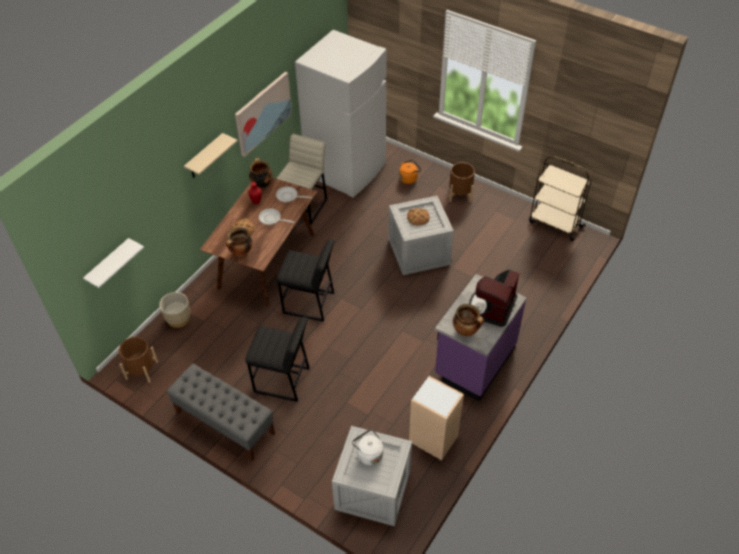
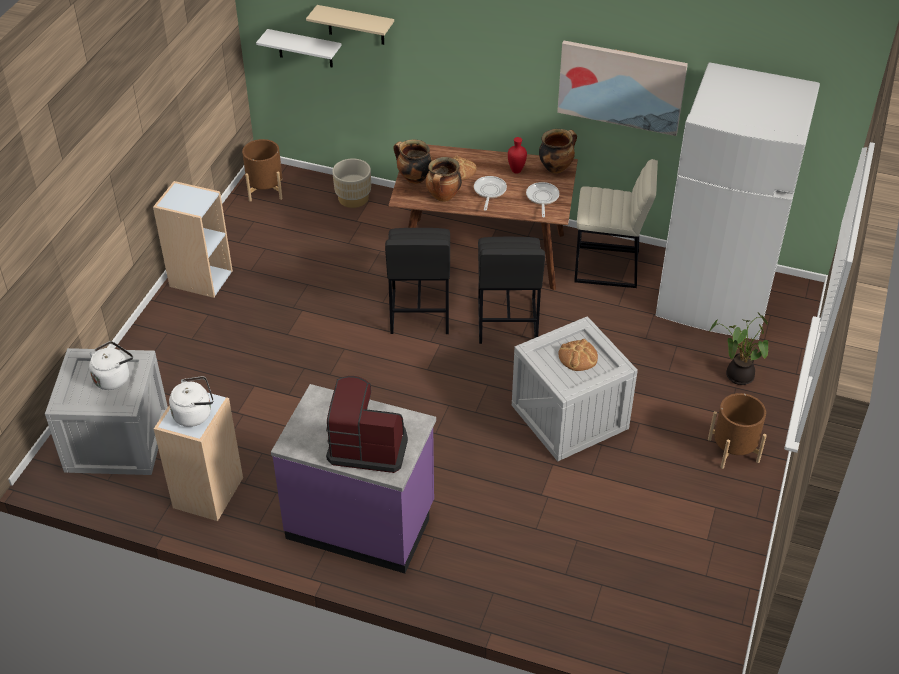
camera: 75 degrees right, 5 degrees down
grey bench [166,364,275,461] -> bookcase [153,181,233,298]
beige shelf [184,133,238,178] -> beige shelf moved to [306,5,394,45]
black chair [245,317,309,402] -> black chair moved to [478,237,545,344]
orange kettle [399,160,422,184] -> potted plant [708,312,768,385]
cooking pot [453,304,484,336] -> cooking pot moved to [425,157,462,202]
beige cart [529,156,591,241] -> none
none -> white kettle [169,376,214,427]

